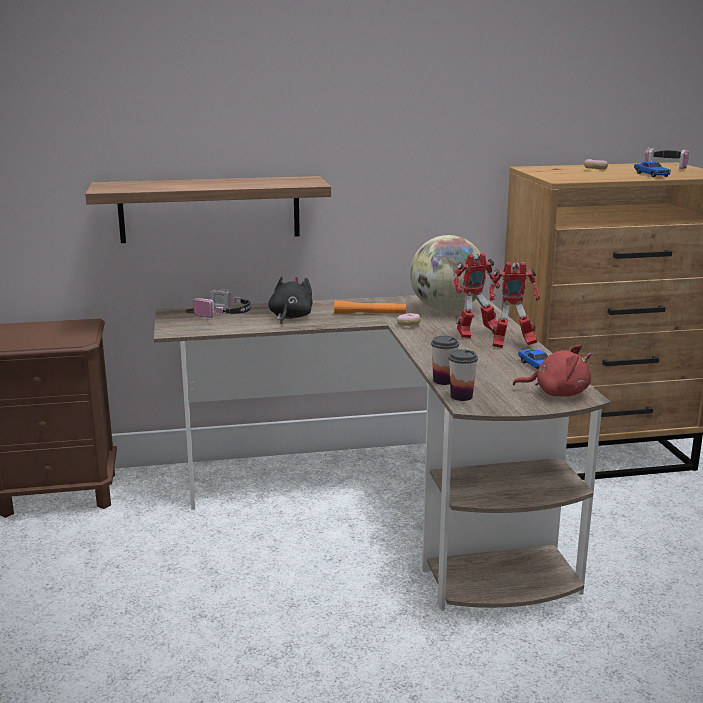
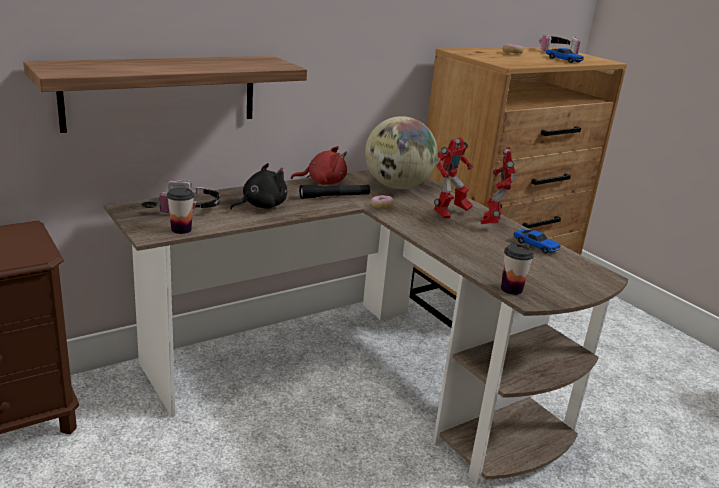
camera: 25 degrees left, 5 degrees up
black plush toy [268,277,313,324] -> black plush toy turned 60 degrees clockwise [230,163,287,210]
orange flashlight [334,300,406,314] -> black flashlight [299,185,370,199]
cup [431,336,459,385] -> cup moved to [167,187,194,234]
toy robot [489,262,540,348] -> toy robot turned 120 degrees clockwise [480,147,516,224]
red plush toy [513,345,591,396] -> red plush toy moved to [291,146,347,185]

